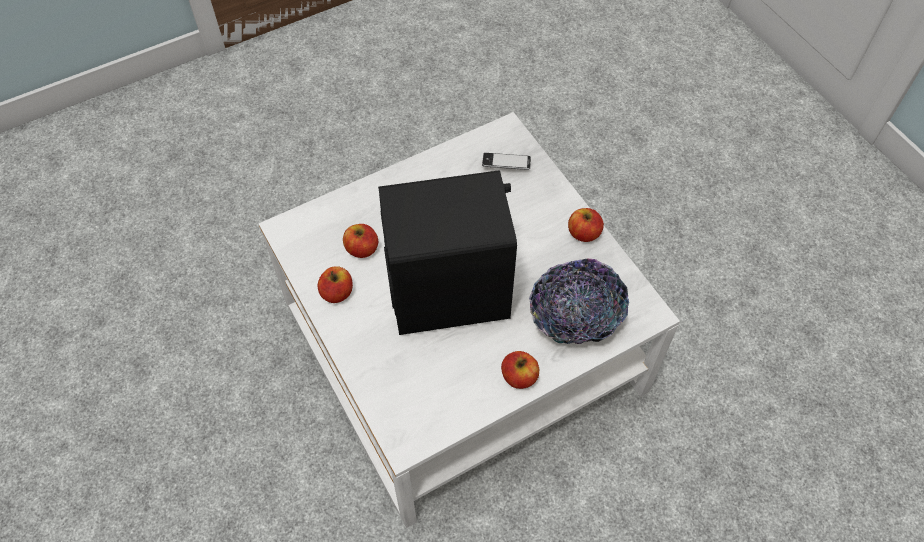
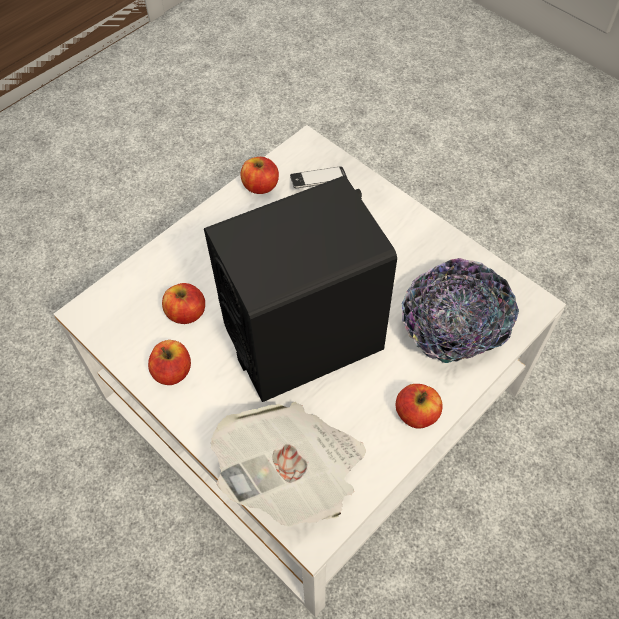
camera: 15 degrees left, 0 degrees up
apple [568,208,604,242] -> apple moved to [241,157,279,194]
none -> newspaper [211,402,366,527]

